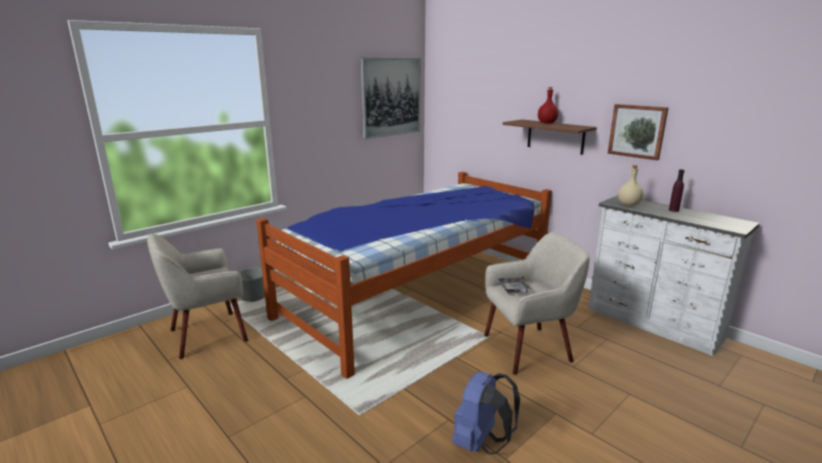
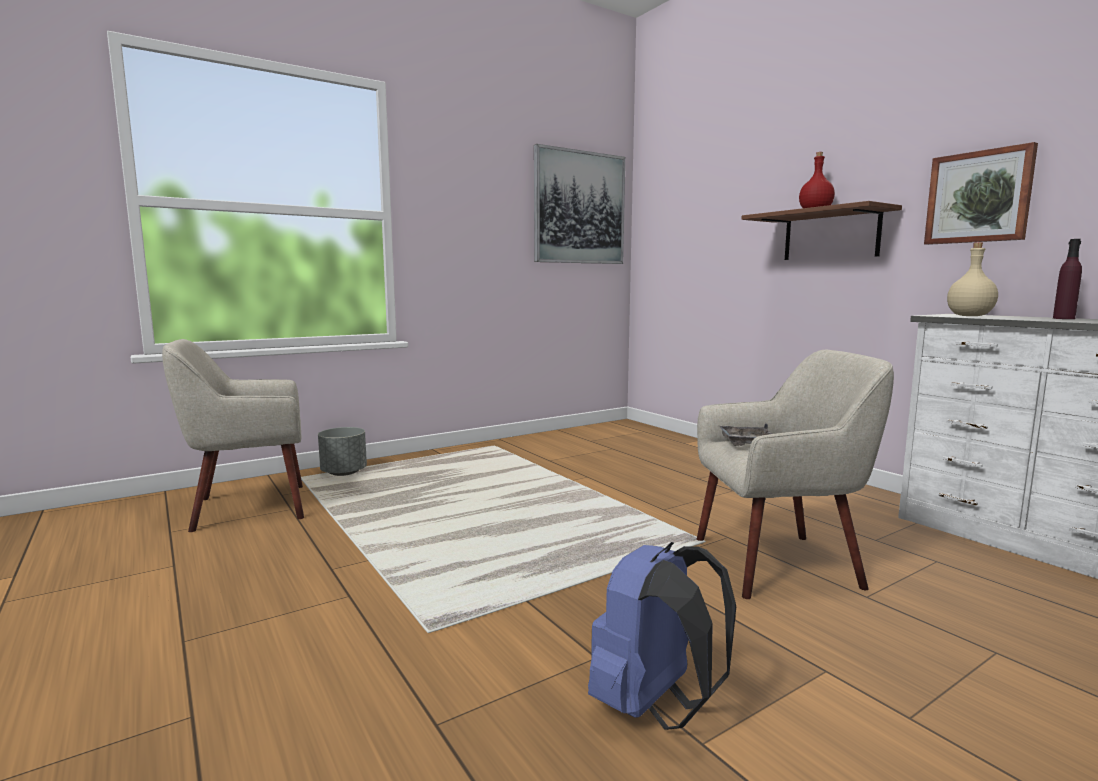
camera: 10 degrees right, 10 degrees down
bed [256,172,552,379] -> none

